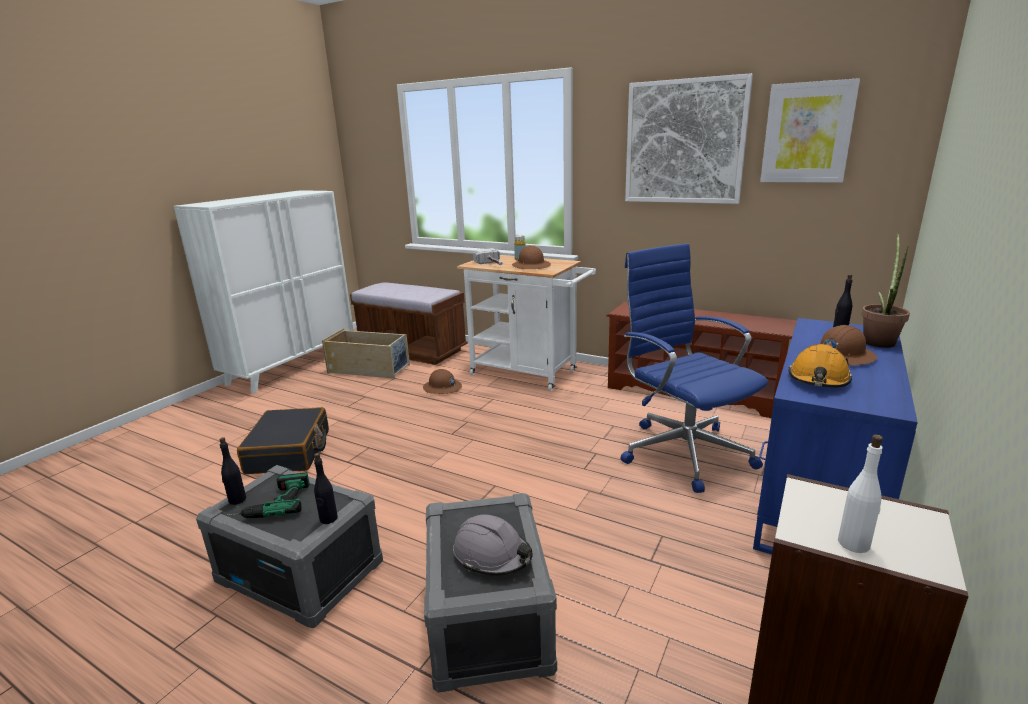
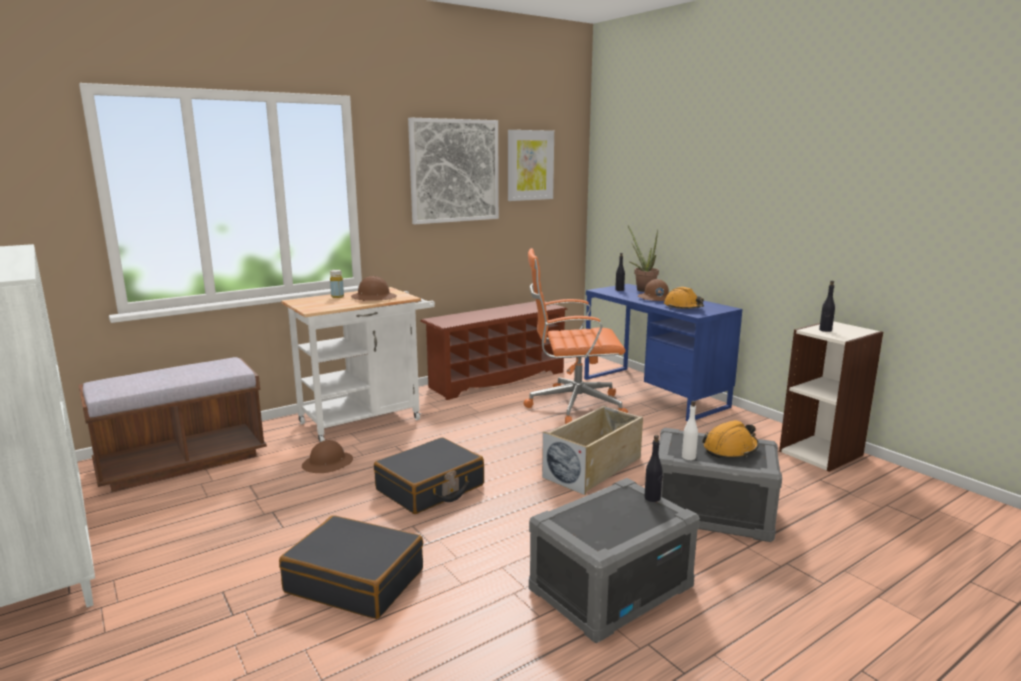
camera: 65 degrees left, 5 degrees down
black bottle [219,437,246,505] -> black bottle moved to [819,281,835,332]
power drill [226,472,310,518] -> none
beige storage box [322,329,410,379] -> beige storage box moved to [542,405,643,495]
grey hard hat [453,514,533,576] -> orange hard hat [702,420,759,458]
hammer [473,248,503,265] -> none
blue office chair [621,243,768,493] -> orange office chair [523,248,628,424]
white bottle [838,434,883,553] -> white bottle moved to [682,401,698,460]
none -> black suitcase [374,438,484,514]

